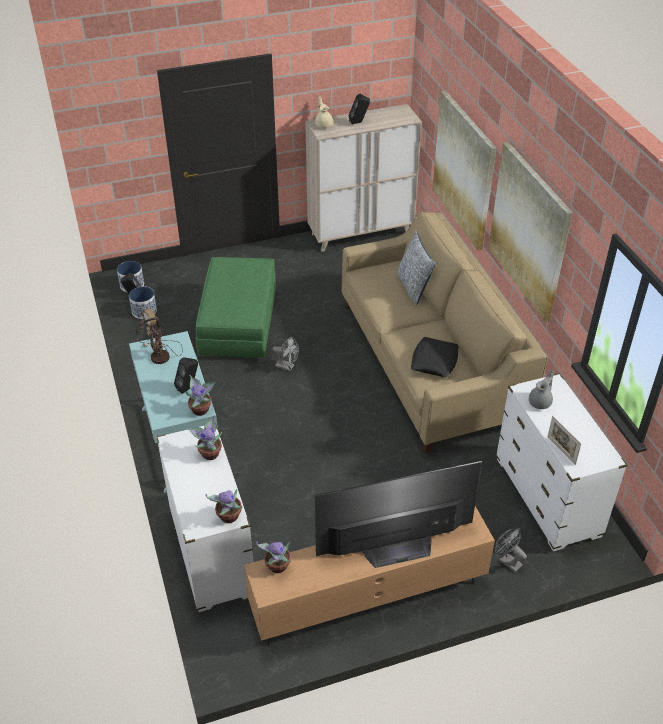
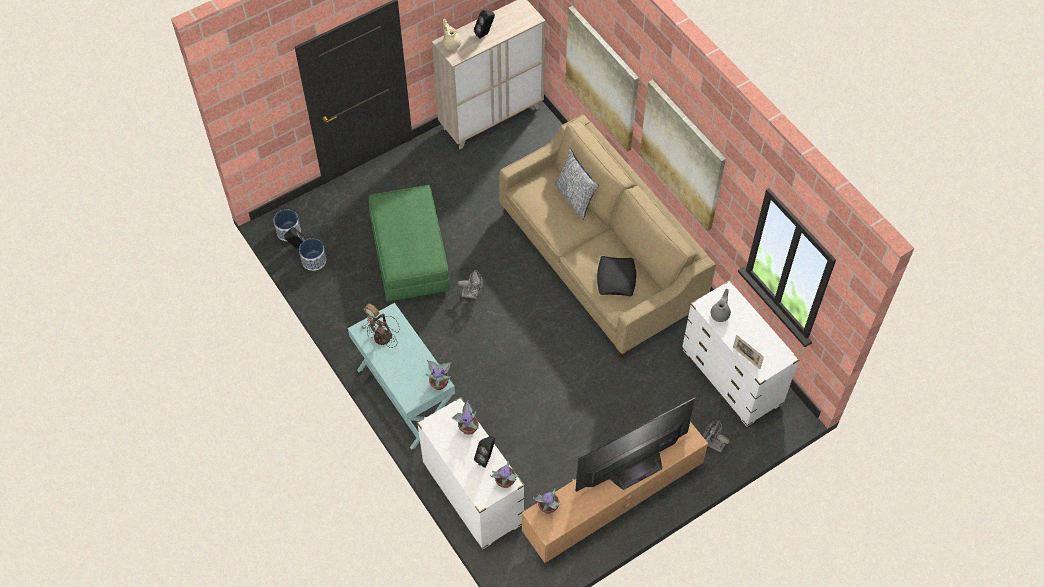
camera: 15 degrees left, 15 degrees up
black speaker [174,357,198,394] -> black speaker moved to [474,436,495,468]

